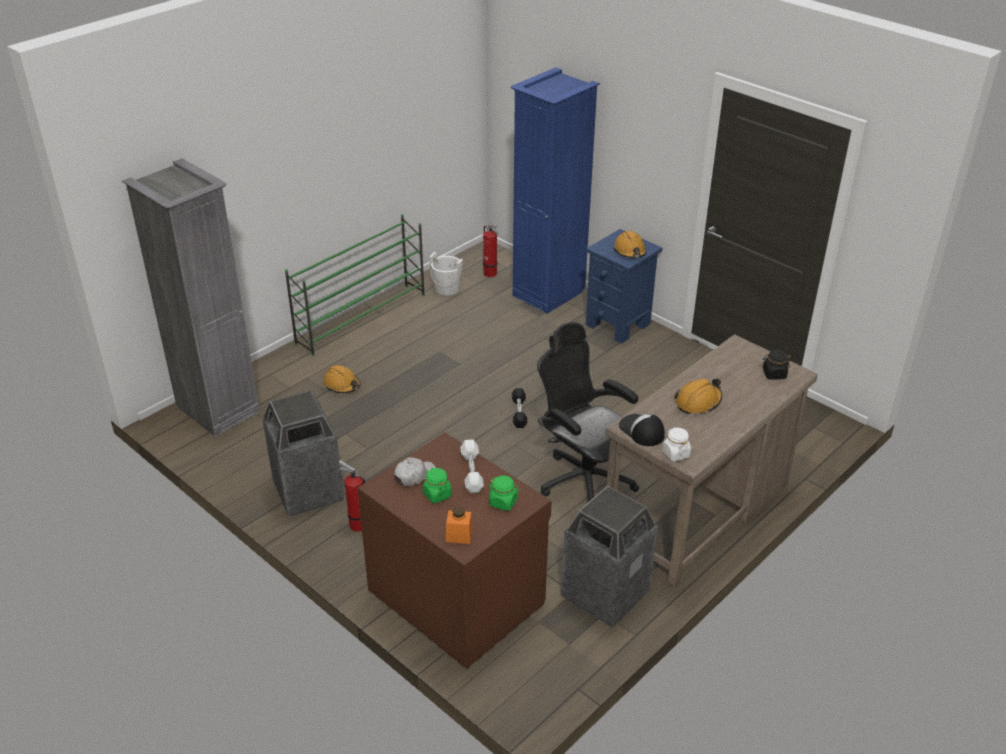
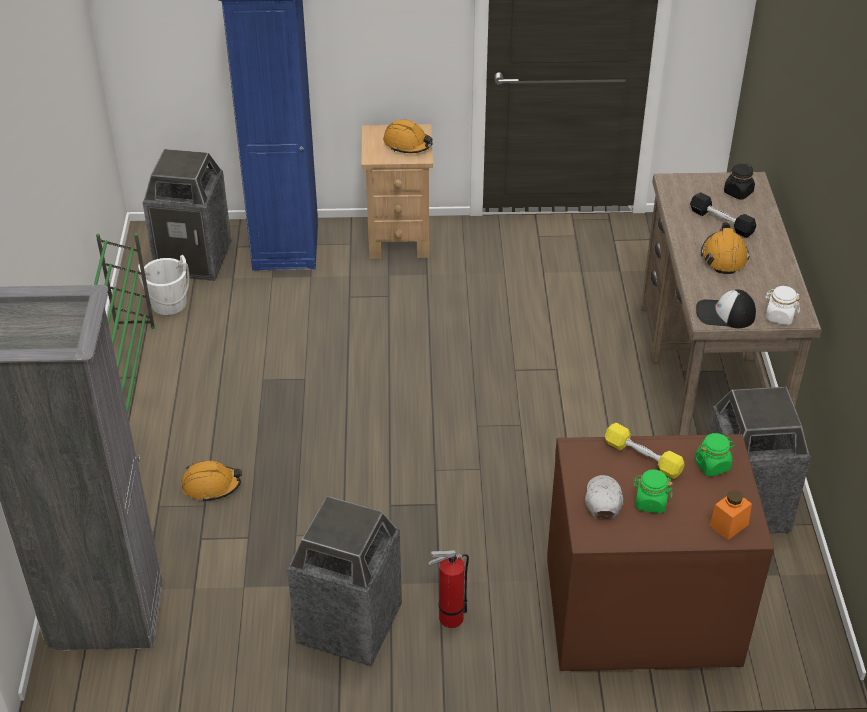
camera: 45 degrees left, 5 degrees up
white dumbbell [460,440,484,493] -> yellow dumbbell [605,423,684,479]
fire extinguisher [483,224,498,277] -> trash can [142,149,231,281]
black dumbbell [512,388,527,428] -> black dumbbell moved to [690,193,756,238]
office chair [537,322,639,501] -> none
blue nightstand [586,229,663,344] -> beige nightstand [361,124,433,259]

